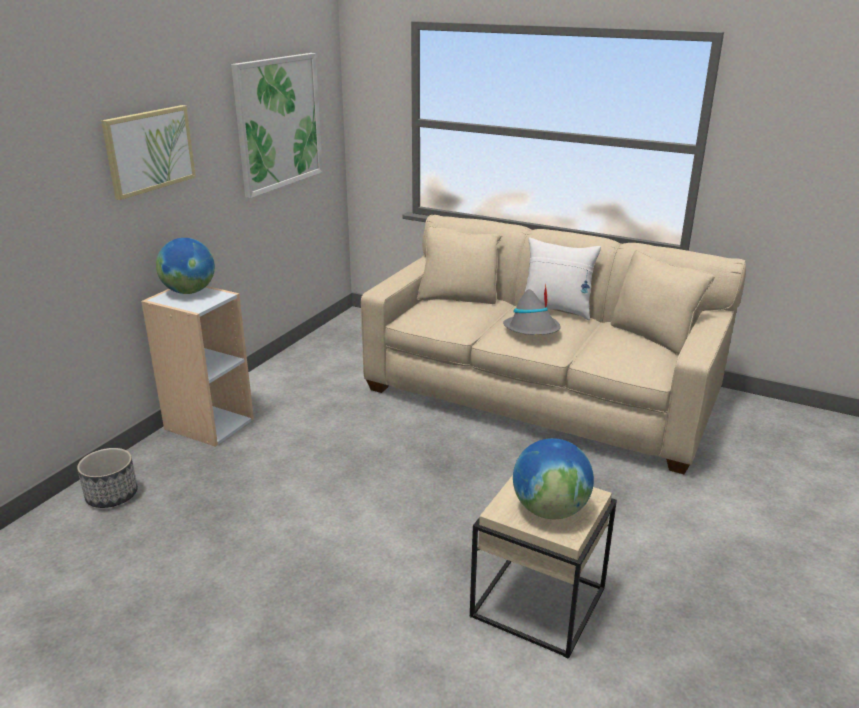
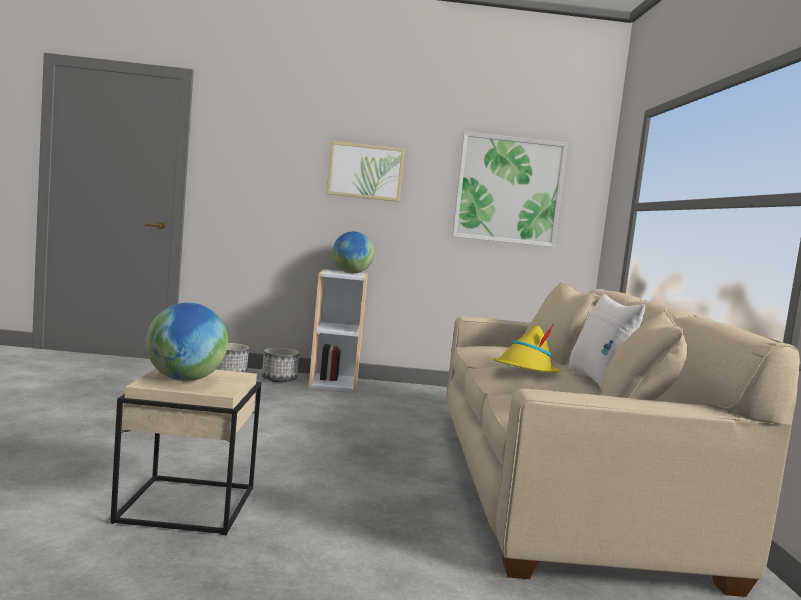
camera: 60 degrees right, 20 degrees down
grey hat [503,284,561,335] -> yellow hat [494,324,561,373]
none -> planter [262,348,299,382]

